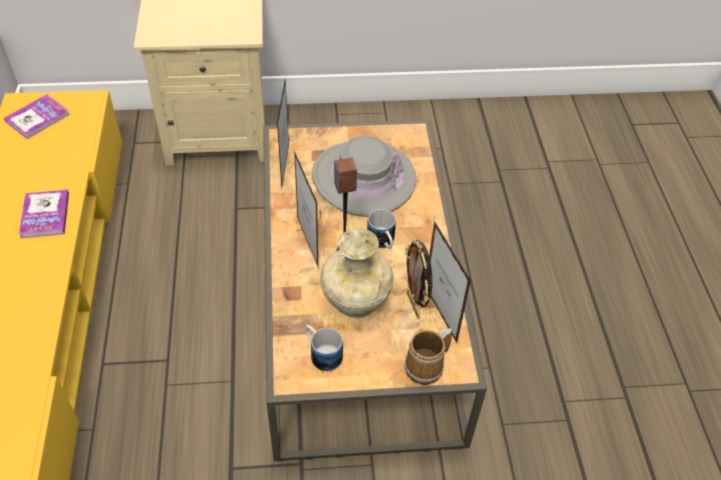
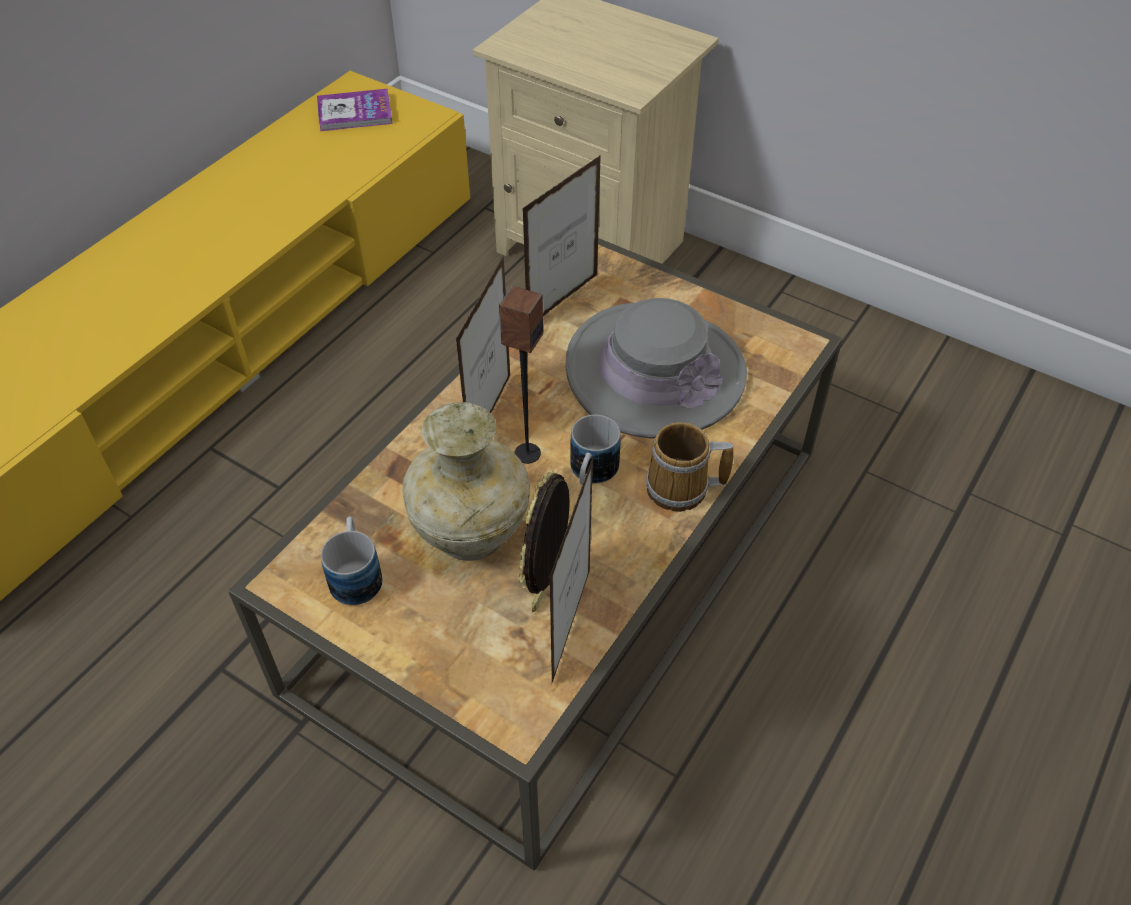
camera: 40 degrees right, 0 degrees up
book [19,189,69,238] -> none
mug [404,328,452,385] -> mug moved to [646,422,734,512]

